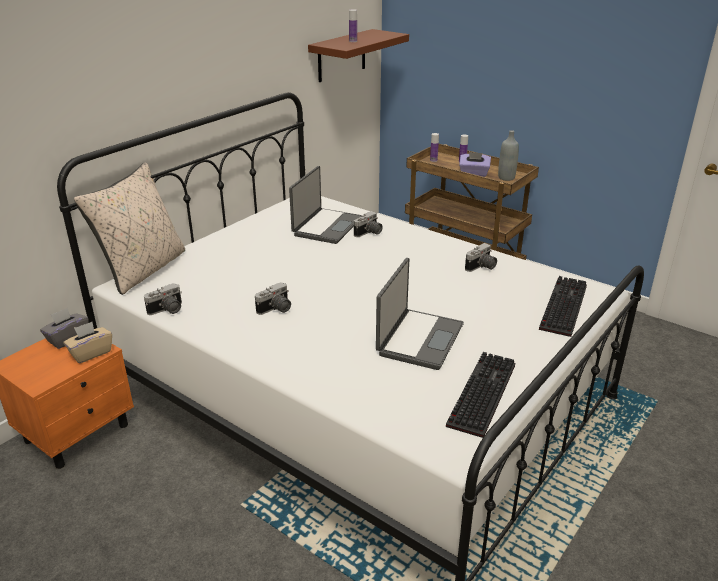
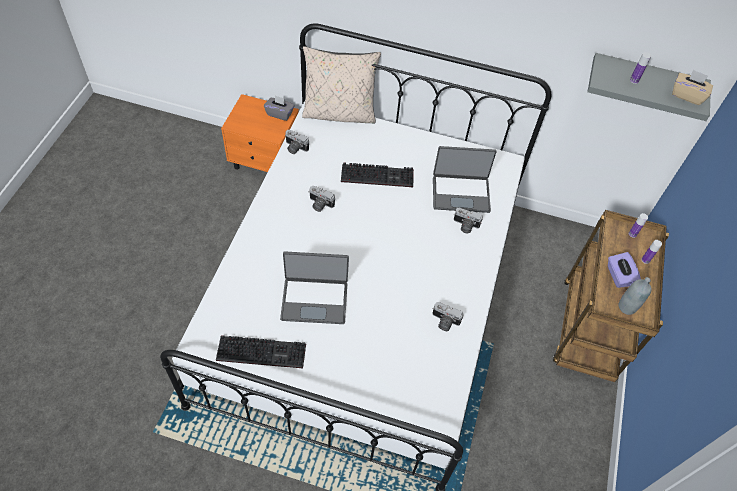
camera: 65 degrees right, 25 degrees up
beige tissue box [63,322,112,363] -> beige tissue box moved to [672,69,713,105]
brown shelf [308,29,409,82] -> grey shelf [587,53,711,121]
keyboard [539,276,587,337] -> keyboard moved to [341,162,414,187]

